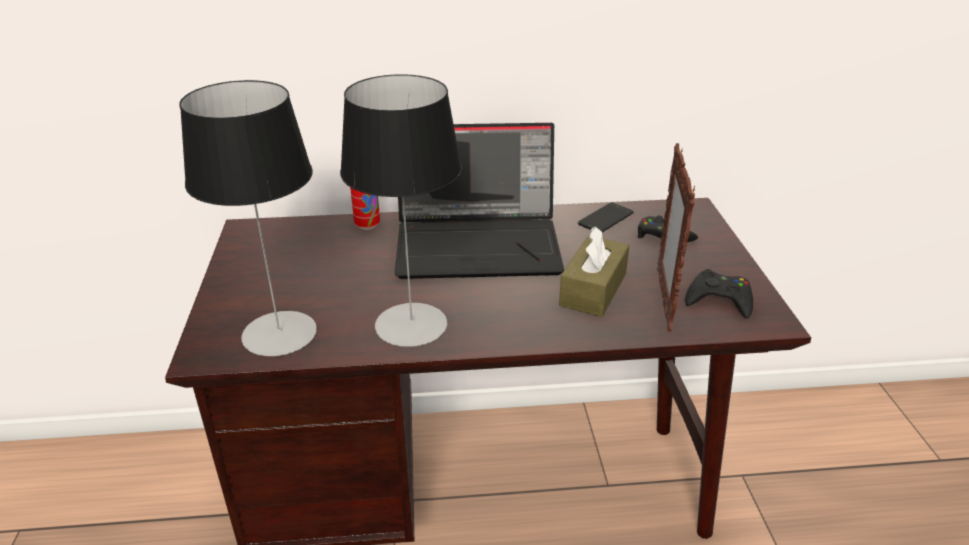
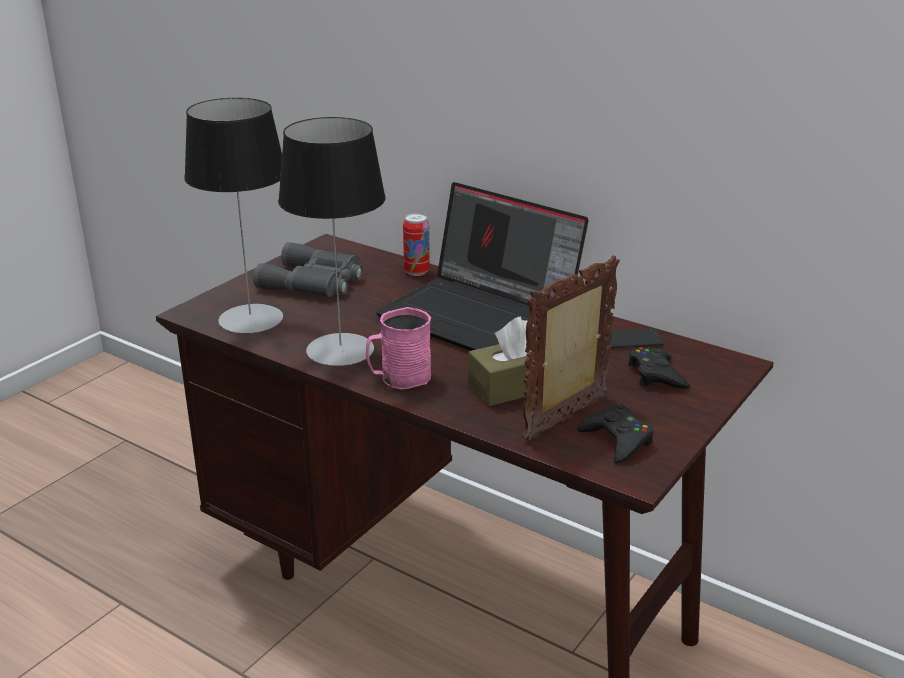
camera: 40 degrees right, 5 degrees down
none -> grey binoculars [253,242,363,297]
none -> pink mug [366,307,431,390]

